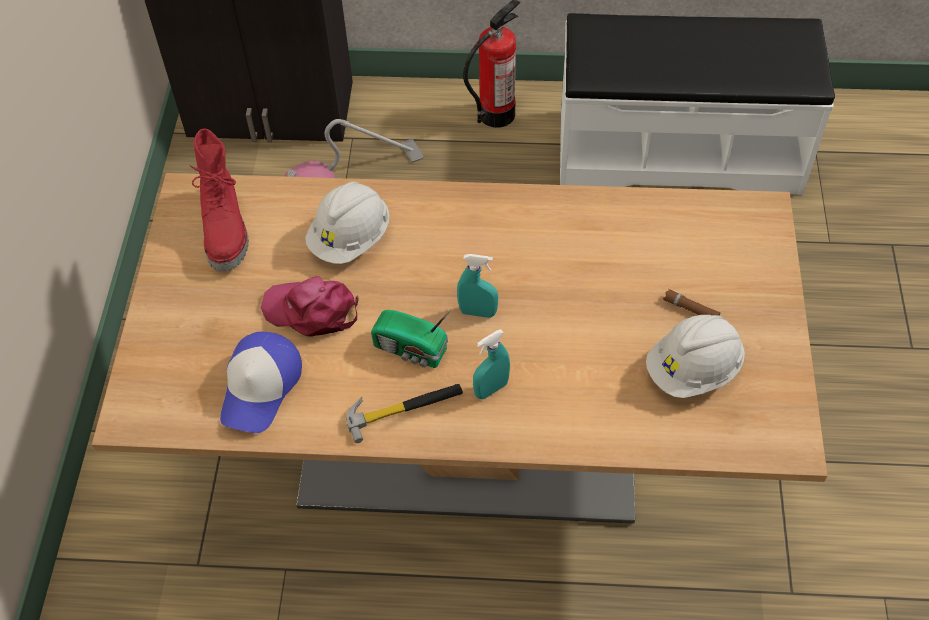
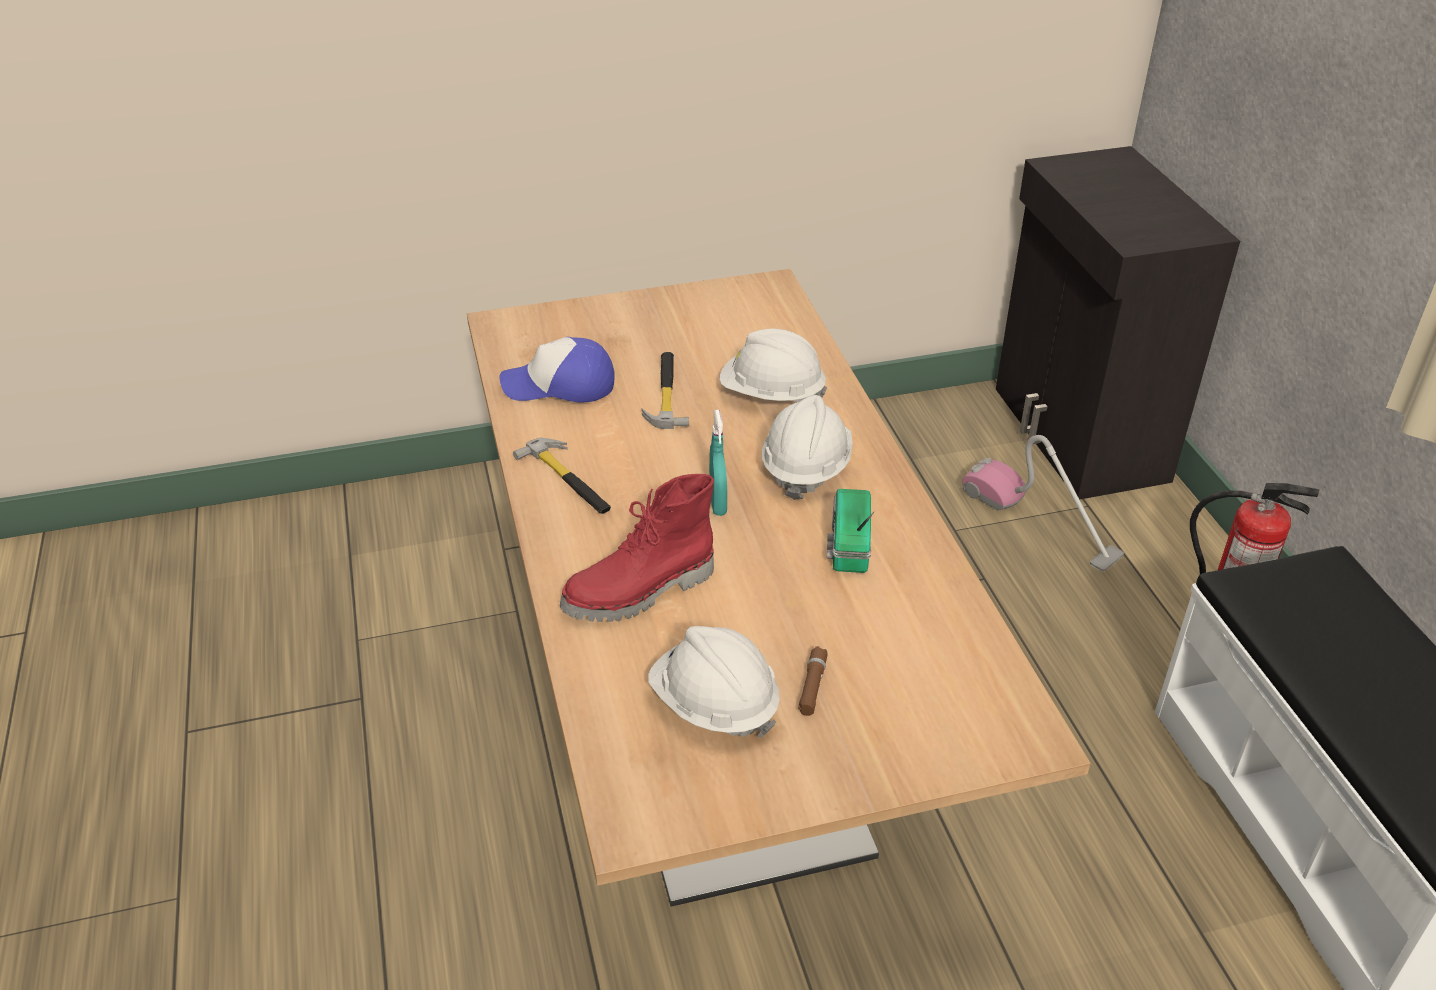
camera: 70 degrees right, 15 degrees down
red boot [190,129,249,272] -> red boot moved to [560,474,714,622]
pink cap [261,276,359,337] -> hammer [641,352,689,429]
radio [371,310,451,368] -> radio moved to [827,489,874,573]
turquoise spray bottle [473,329,510,399] -> none
none -> white hard hat [762,395,853,500]

